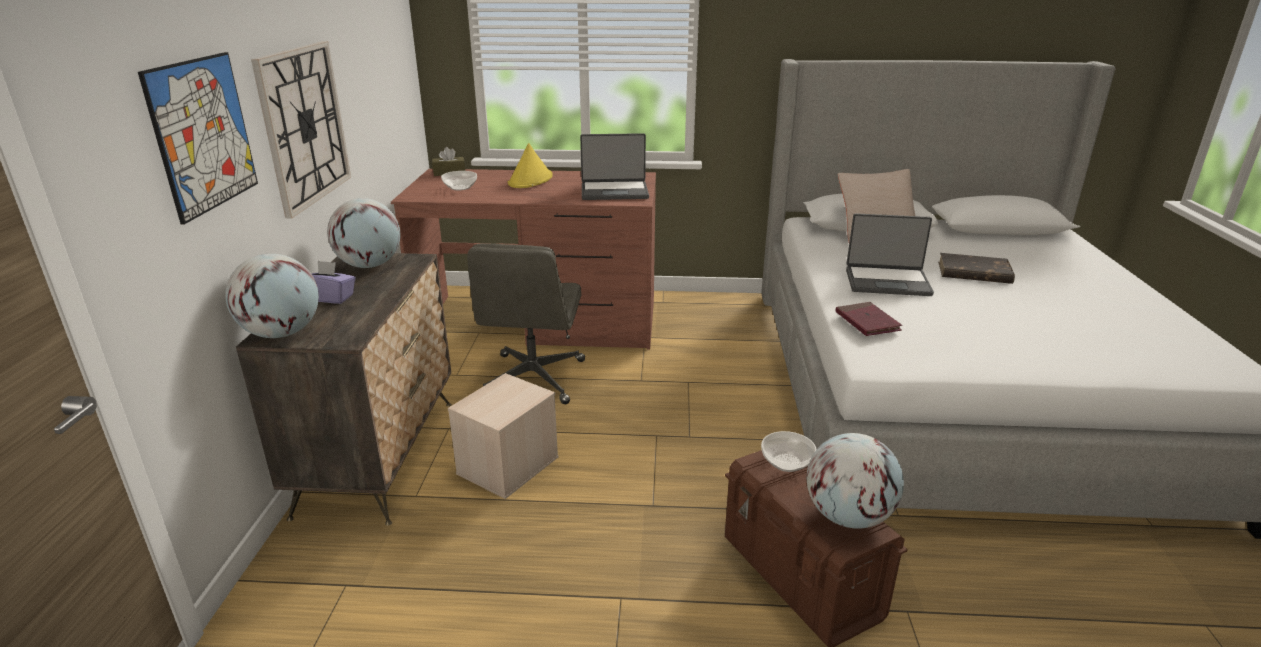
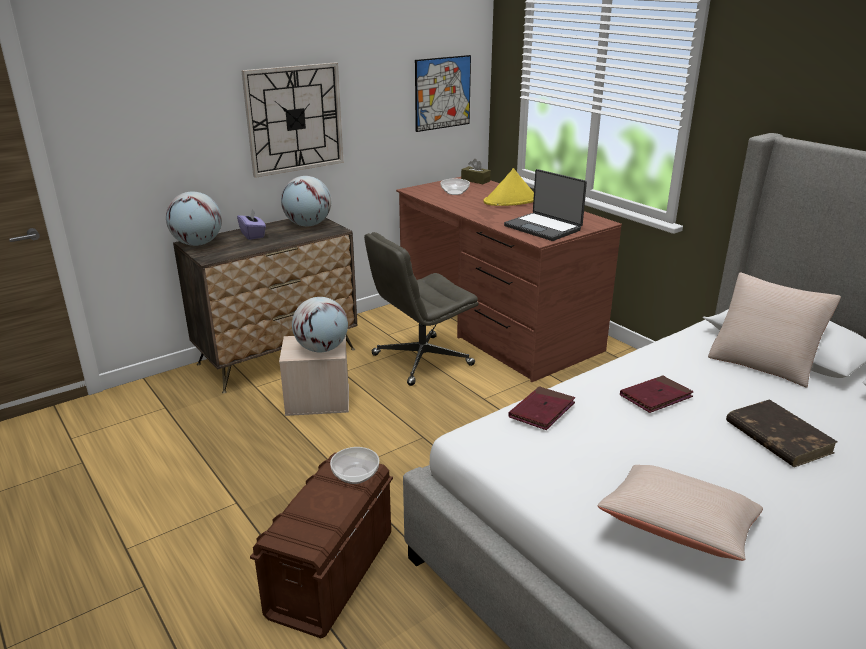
camera: 50 degrees right, 0 degrees up
picture [138,52,258,225] -> picture moved to [415,55,471,132]
globe [807,433,904,529] -> globe moved to [292,297,348,352]
laptop [846,213,934,296] -> red book [620,375,694,413]
none -> beige pillow [598,465,763,561]

